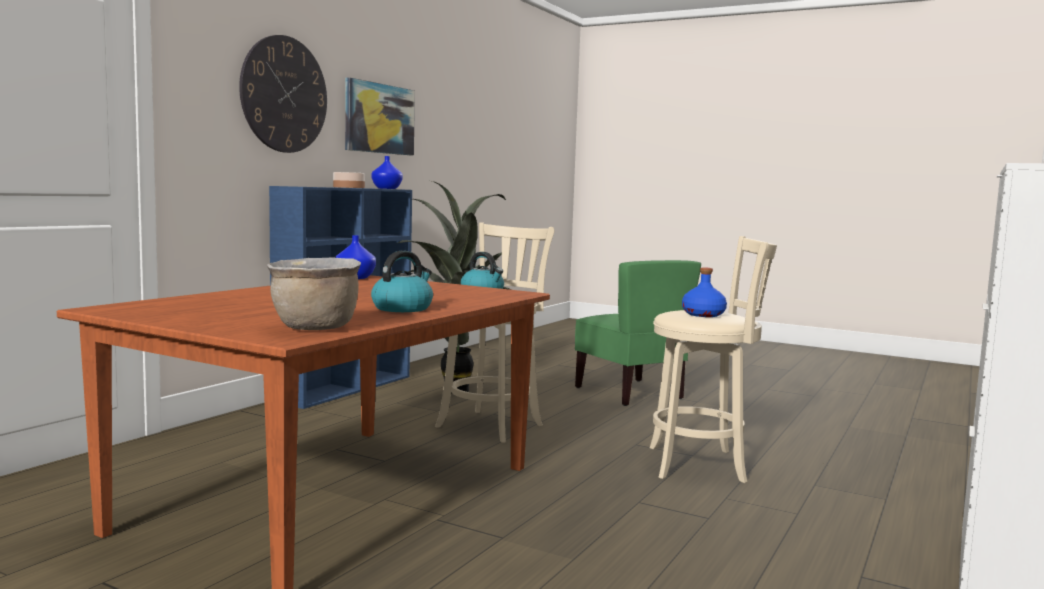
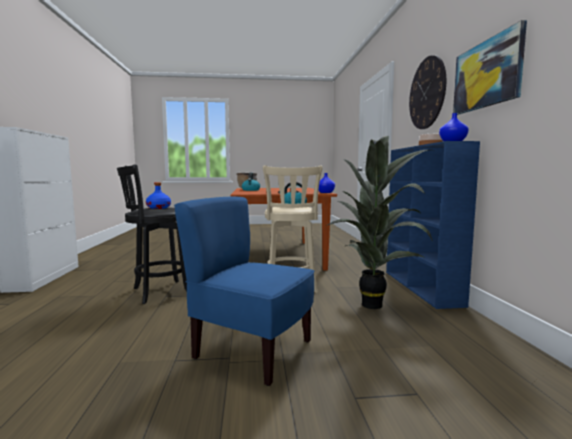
camera: 145 degrees right, 0 degrees up
green chair [575,260,701,406] -> blue chair [174,197,314,386]
beige stool [650,236,777,483] -> black stool [117,165,187,304]

